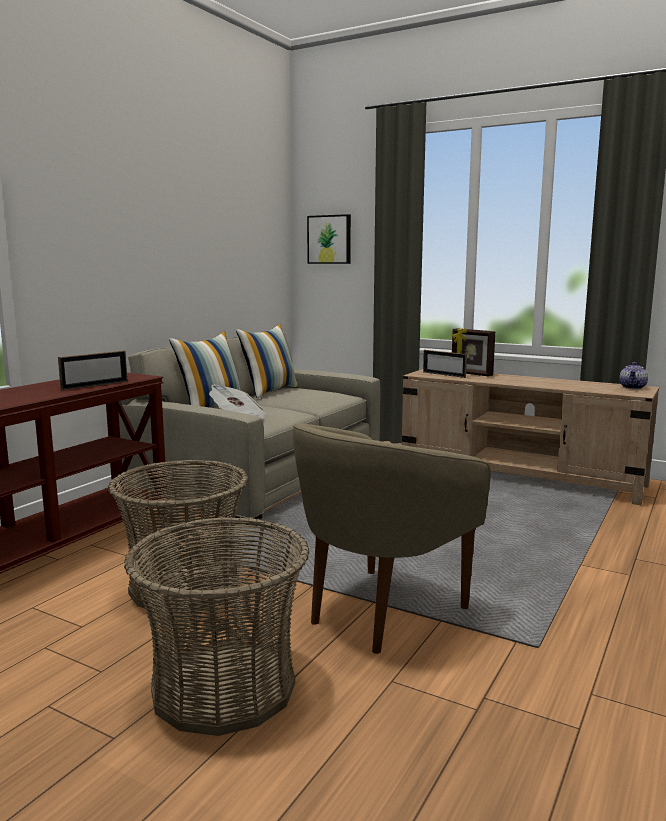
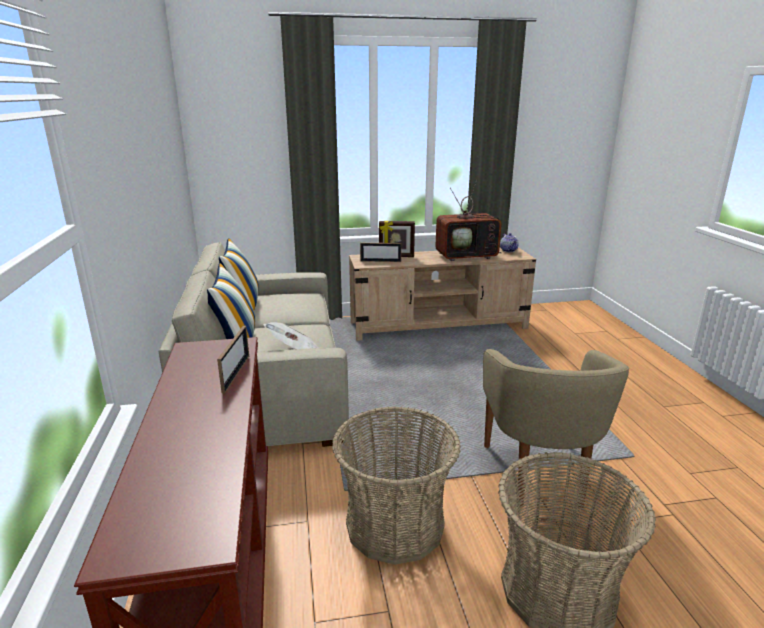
camera: 40 degrees left, 10 degrees up
picture [307,214,351,264] -> none
none -> television [435,180,502,261]

